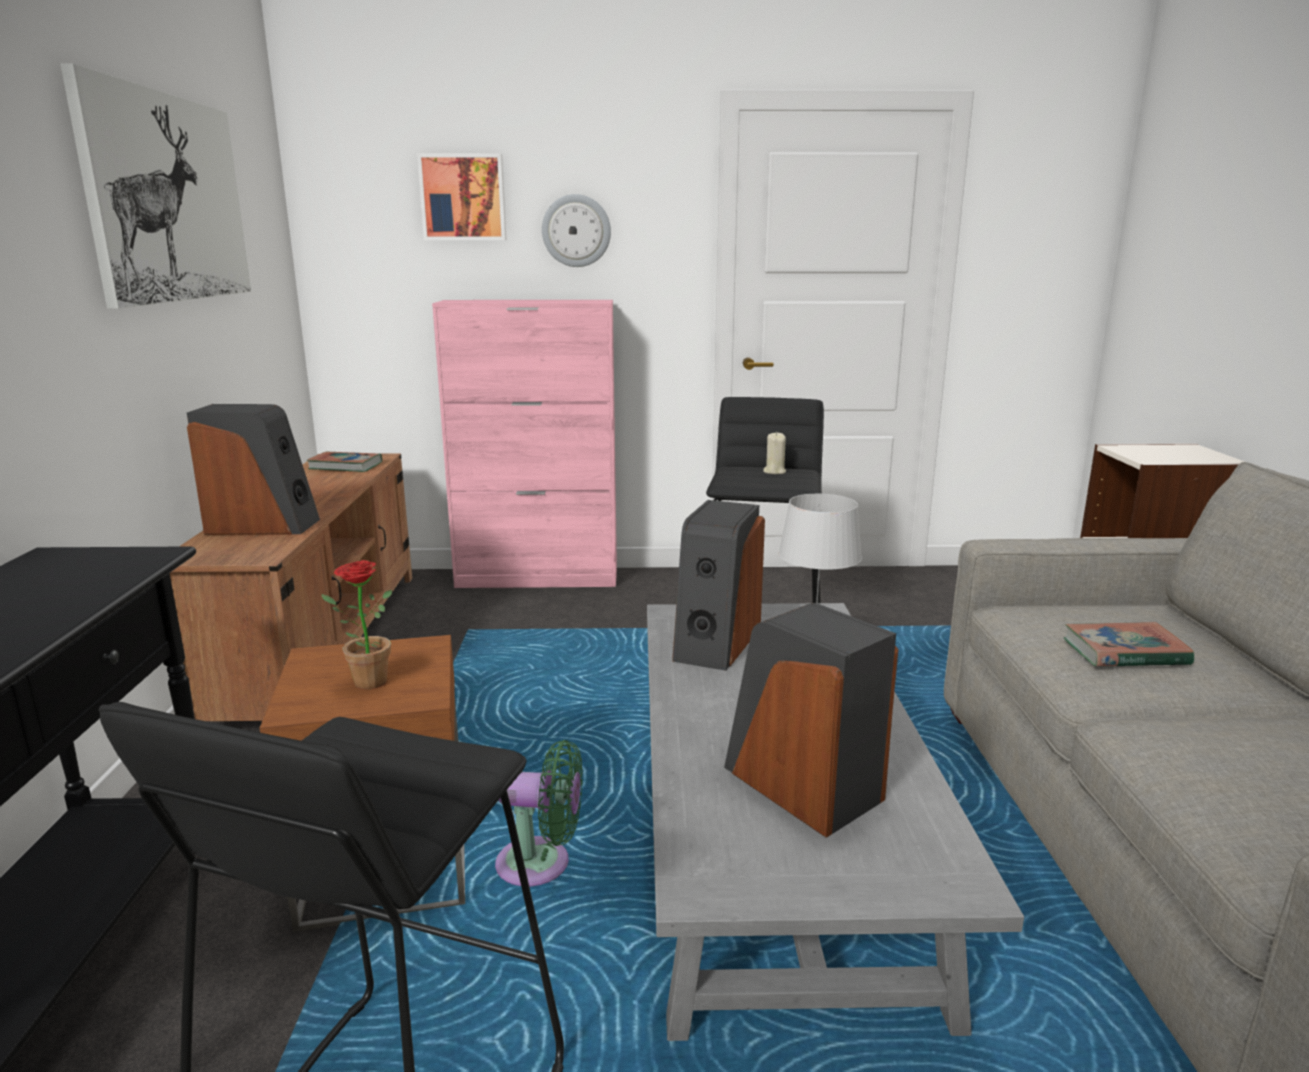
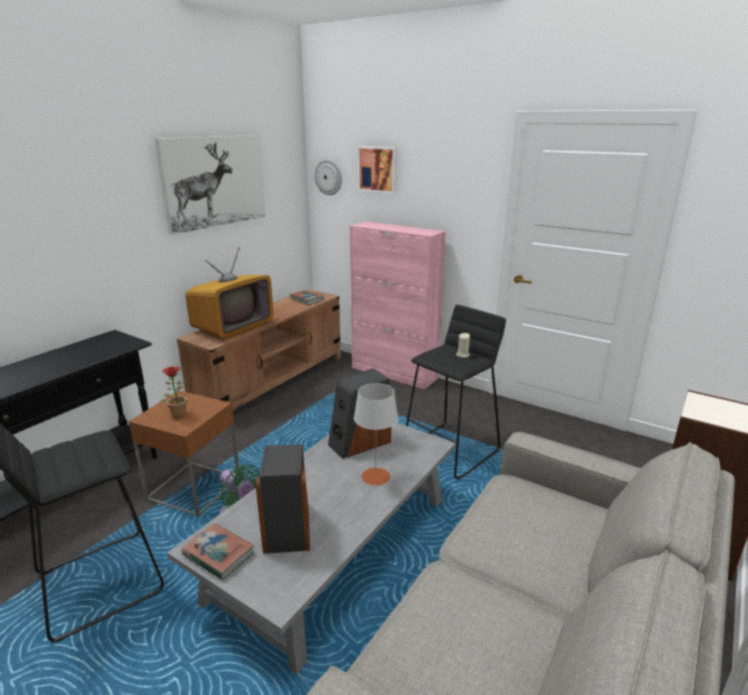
camera: 35 degrees right, 5 degrees up
speaker [187,404,320,535] -> television [185,247,274,340]
wall clock [542,194,611,267] -> wall clock moved to [314,159,342,195]
book [1063,622,1194,666] -> book moved to [182,523,254,580]

